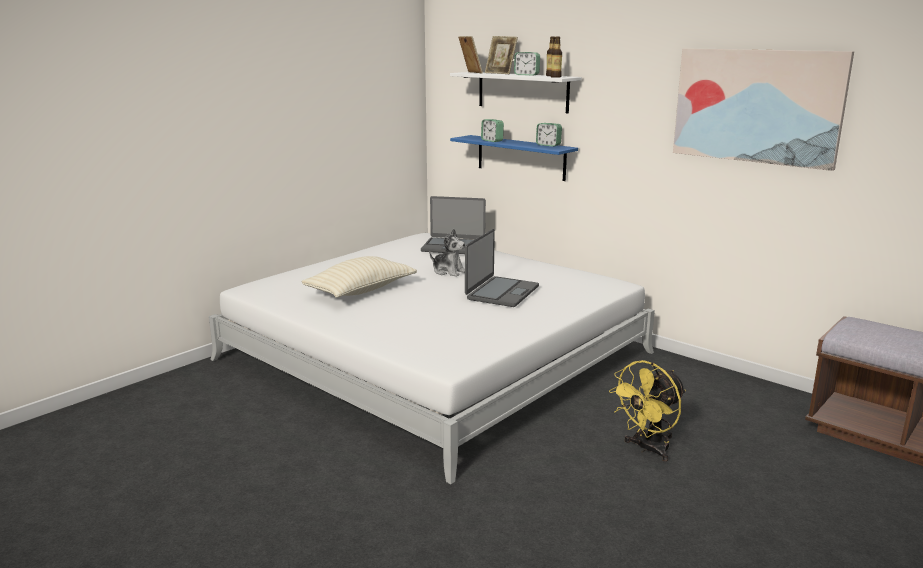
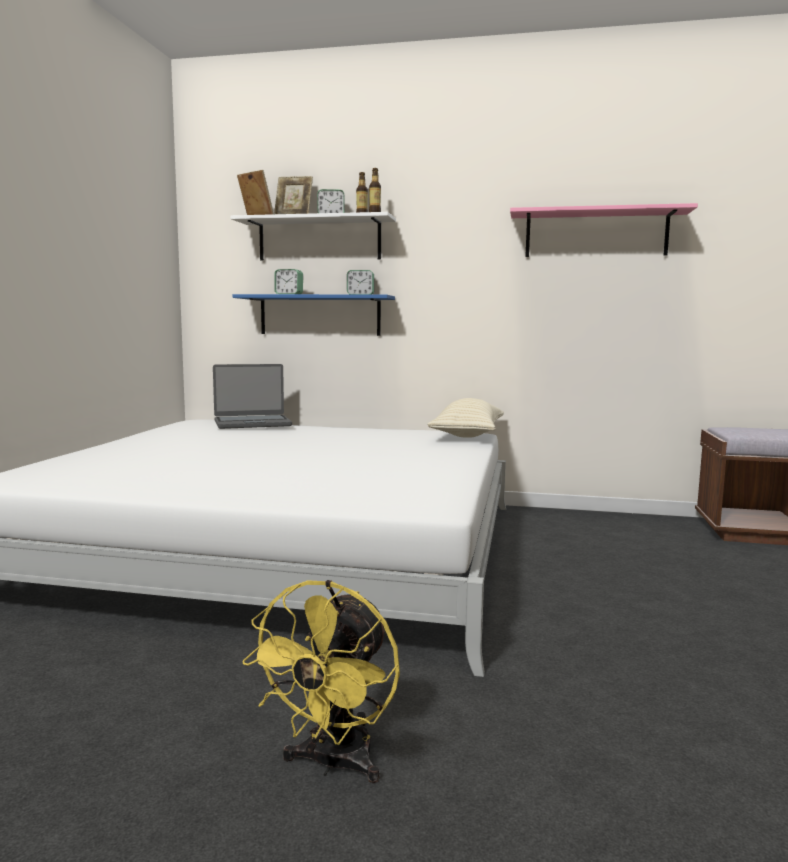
camera: 30 degrees left, 10 degrees down
beige pillow [301,256,417,298] -> beige pillow moved to [427,398,504,438]
plush toy [429,229,465,277] -> none
laptop [465,229,539,307] -> none
yellow fan [609,360,686,462] -> yellow fan moved to [242,580,400,784]
picture [673,48,854,171] -> pink shelf [510,203,698,257]

